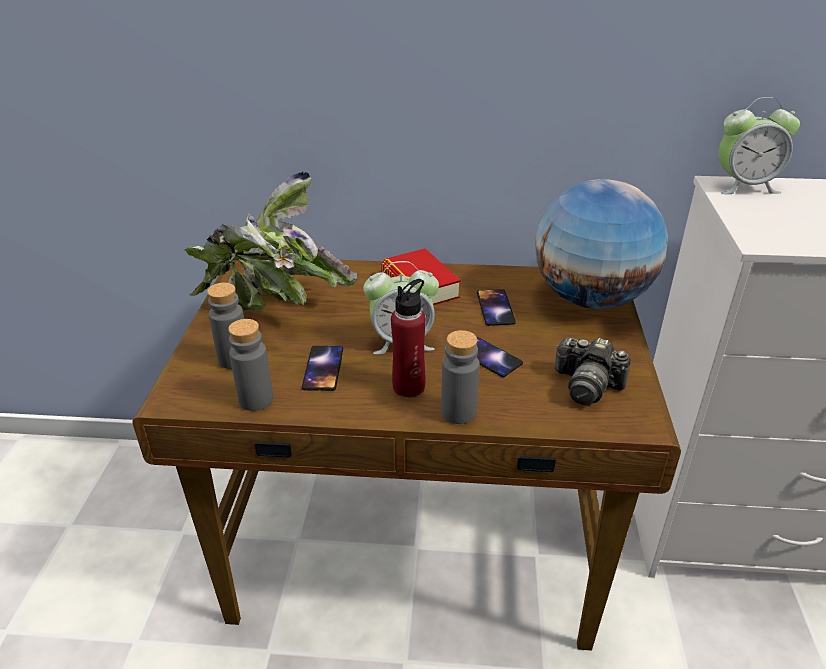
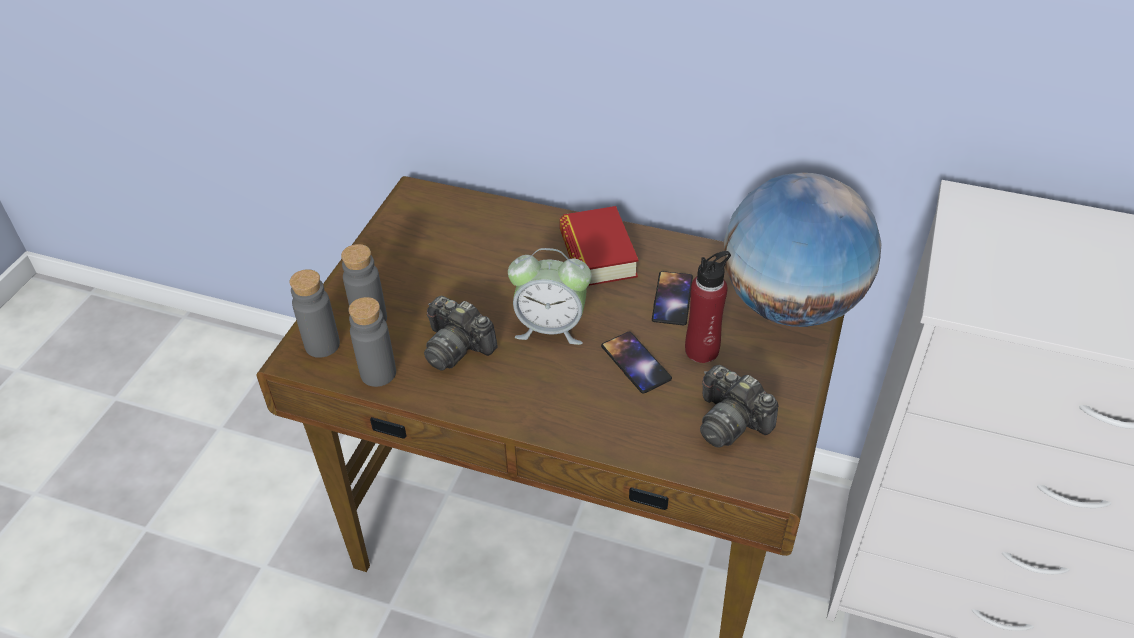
camera: 15 degrees right, 10 degrees up
potted plant [185,172,357,311] -> none
phone [302,346,343,391] -> camera [424,296,498,370]
red bottle [391,279,426,398] -> red bottle moved to [685,251,731,363]
grey bottle [441,330,479,424] -> grey bottle moved to [290,269,340,358]
alarm clock [719,97,800,194] -> none

